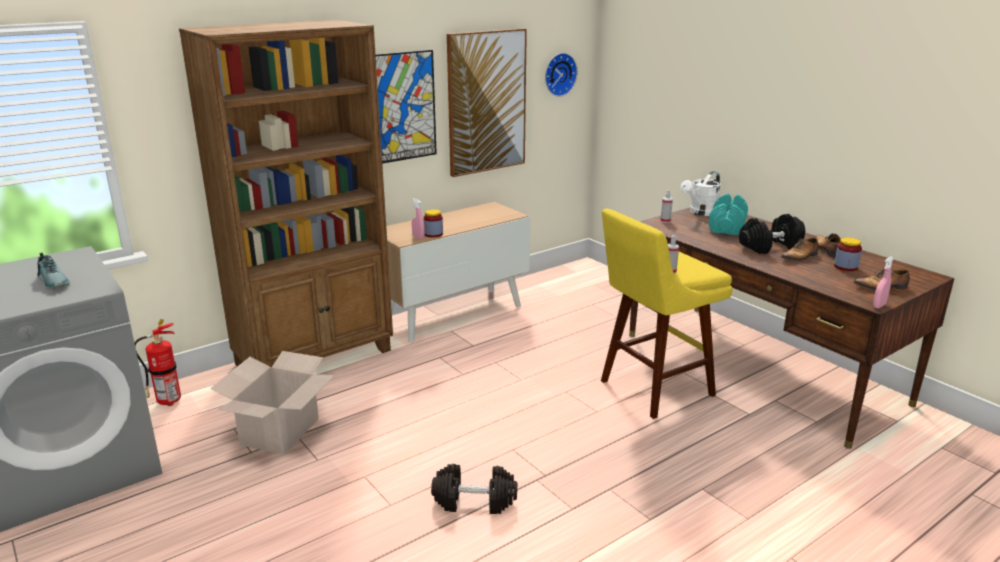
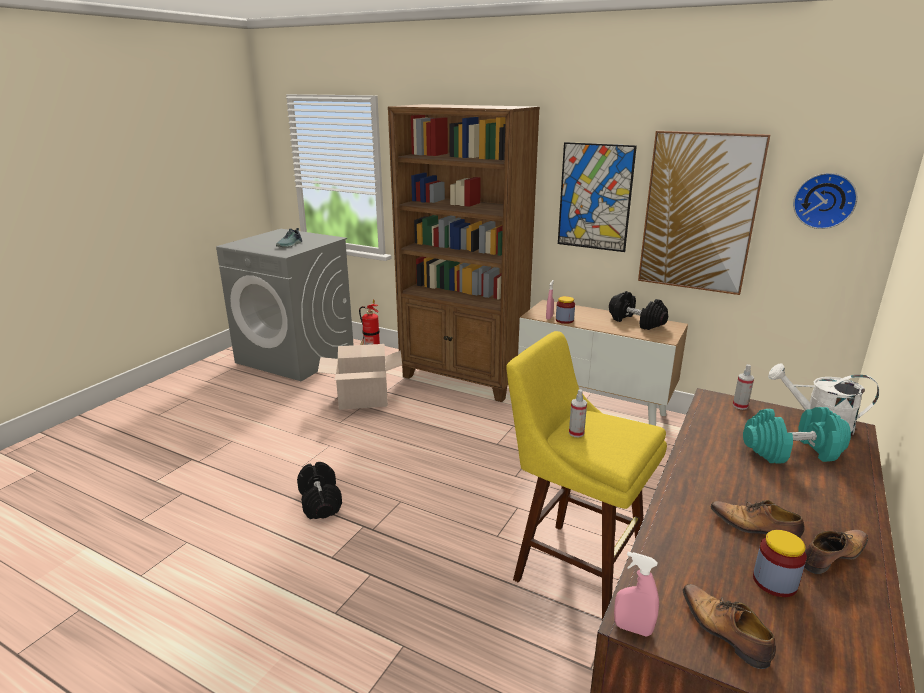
camera: 65 degrees right, 0 degrees up
black dumbbell [739,214,805,254] -> black dumbbell moved to [609,291,668,330]

